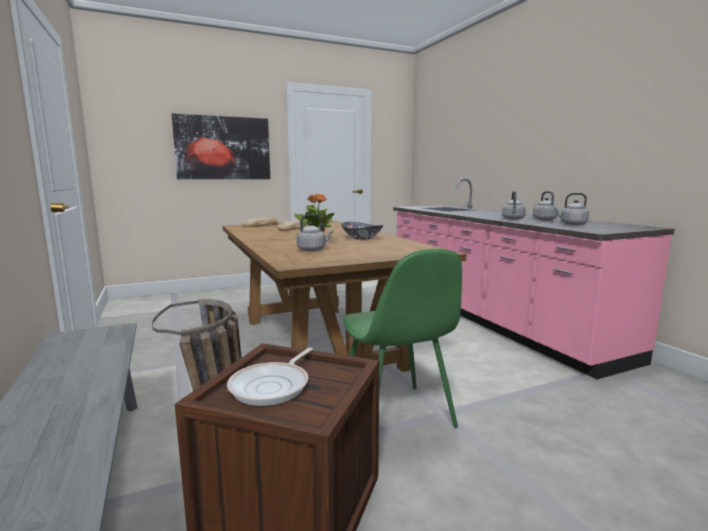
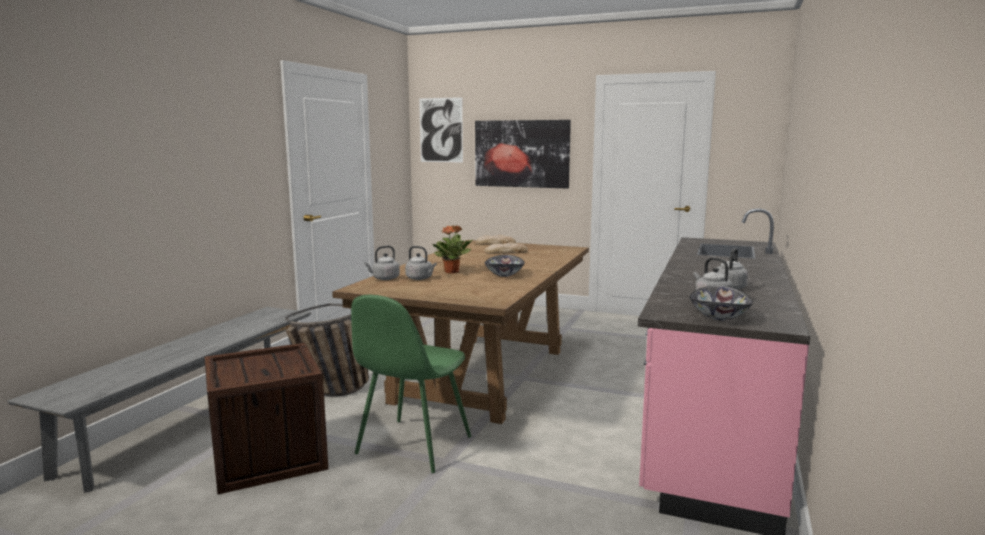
camera: 45 degrees right, 0 degrees up
frying pan [227,348,313,406] -> none
grey kettle [502,191,526,219] -> grey kettle moved to [364,246,400,280]
none -> picture [419,97,463,163]
none -> bowl [690,286,753,321]

